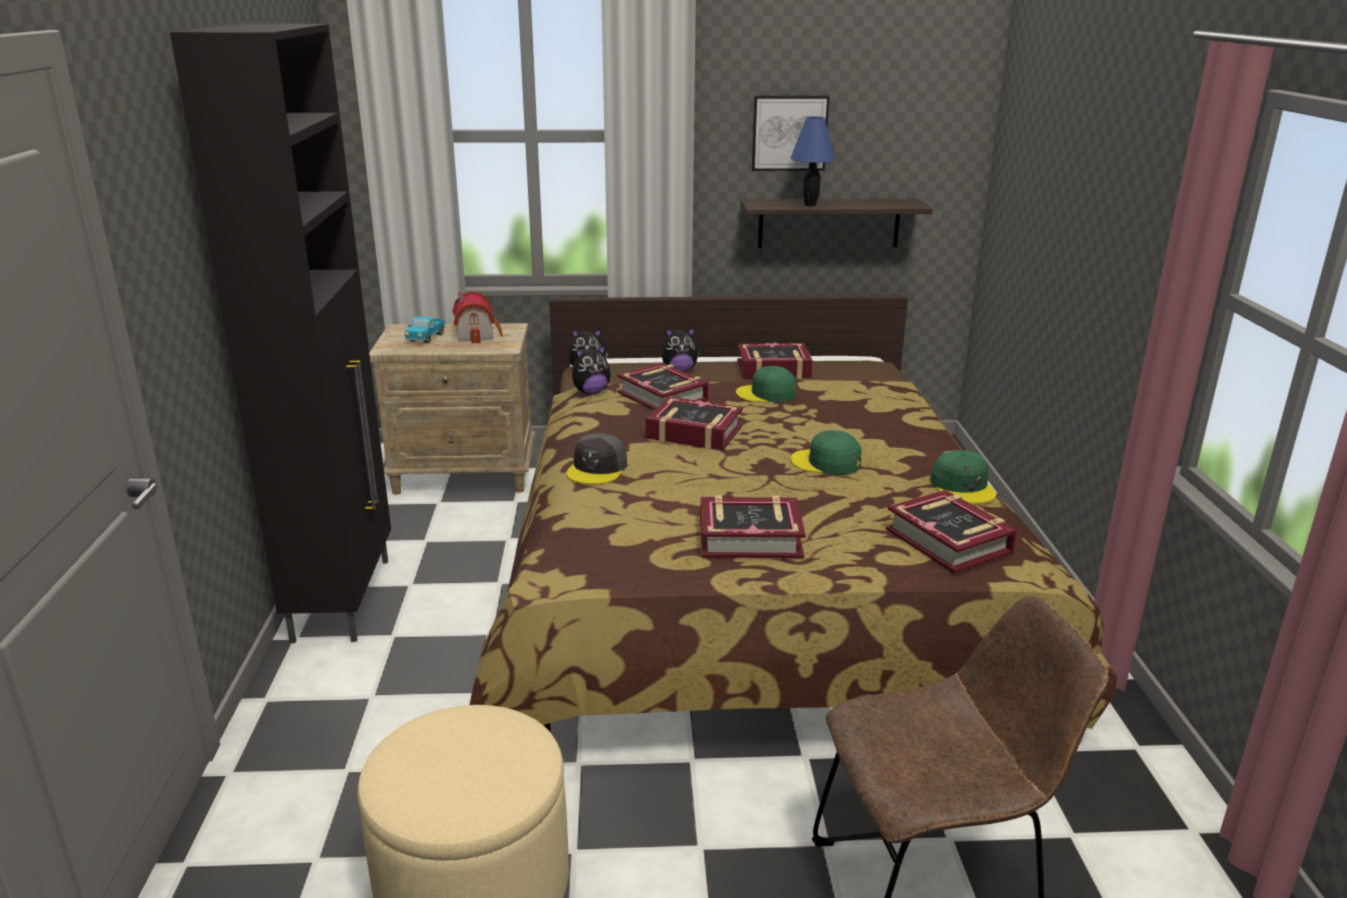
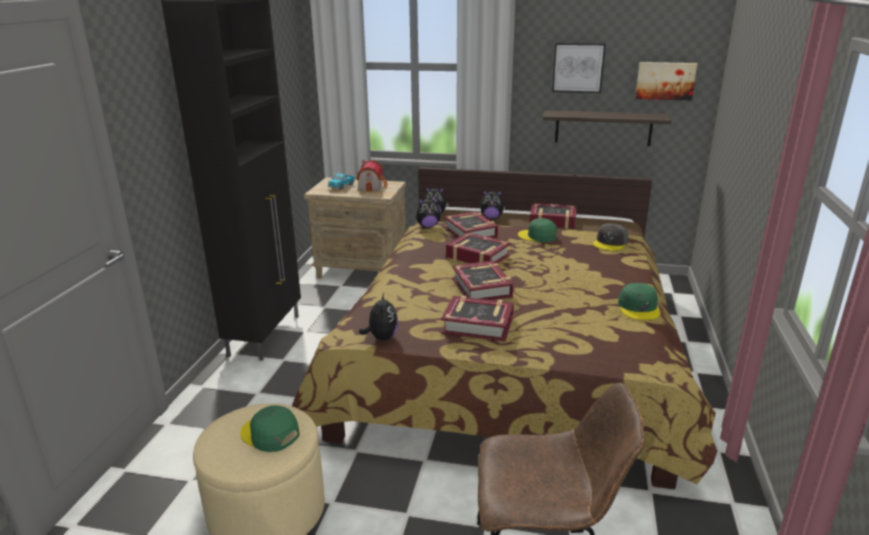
camera: 15 degrees right, 0 degrees up
grey cap [566,433,627,484] -> grey cap moved to [593,223,629,251]
blue table lamp [791,116,836,206] -> none
green cap [791,430,862,475] -> green cap moved to [240,405,300,452]
book [886,490,1017,574] -> book moved to [452,261,514,300]
none -> plush toy [359,293,398,340]
none -> picture [636,62,697,100]

